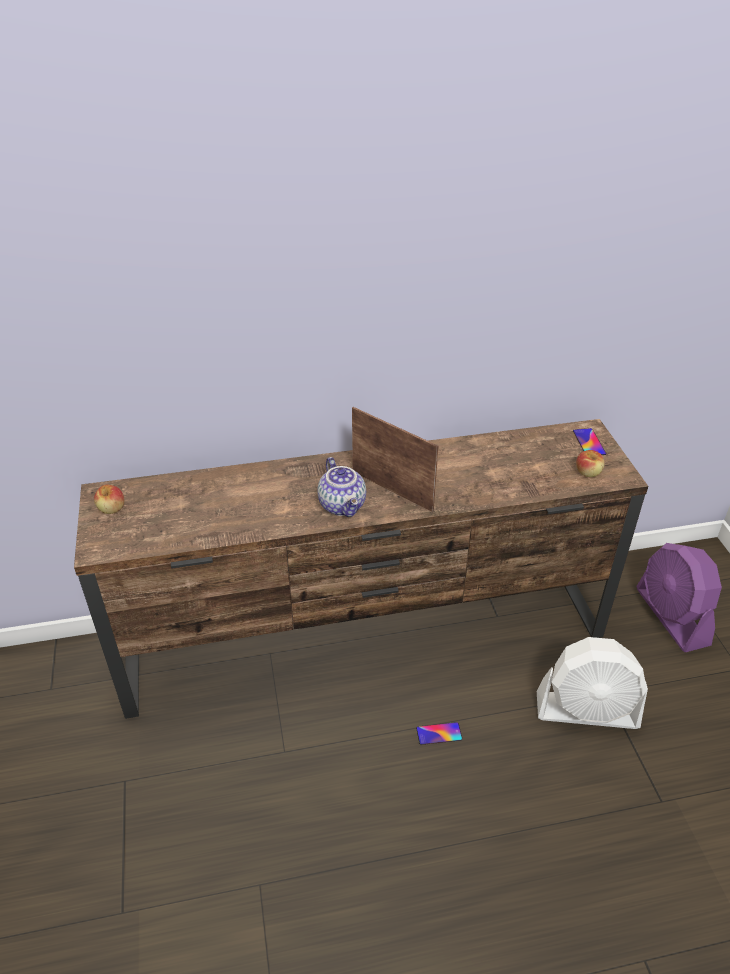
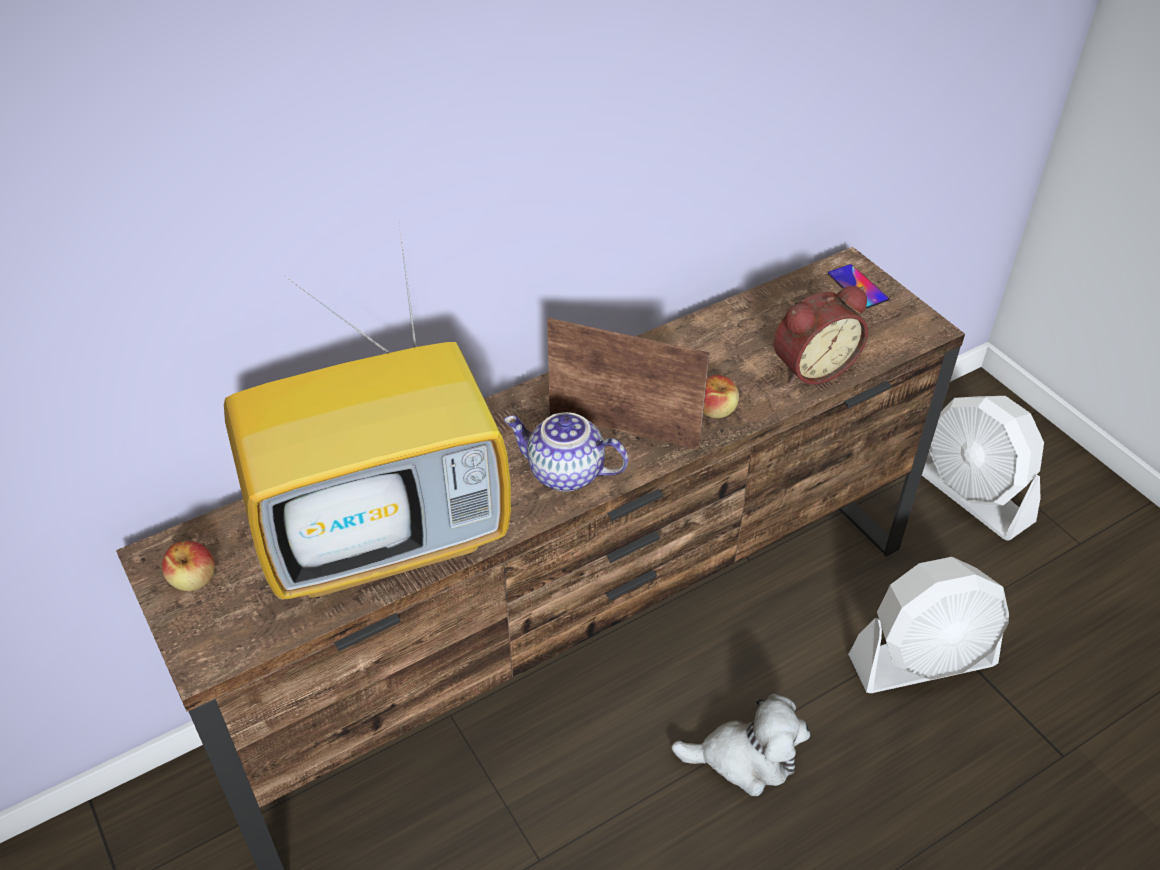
camera: 20 degrees left, 5 degrees up
teapot [317,457,366,517] -> teapot turned 150 degrees clockwise [504,412,628,492]
phone [416,722,462,745] -> plush toy [671,694,810,796]
apple [576,450,605,477] -> apple moved to [703,375,739,418]
purple fan [636,543,722,652] -> white fan [922,396,1044,541]
none -> television [224,225,511,600]
none -> alarm clock [774,286,868,384]

